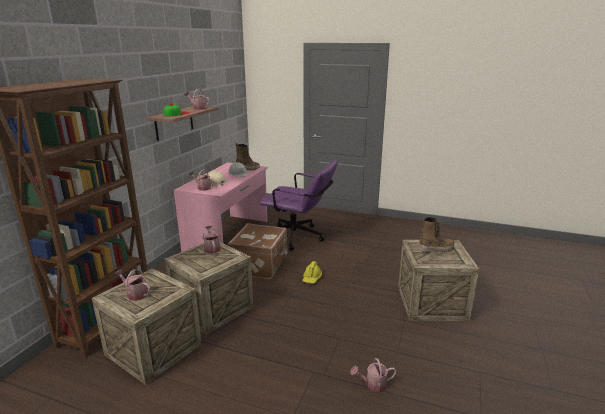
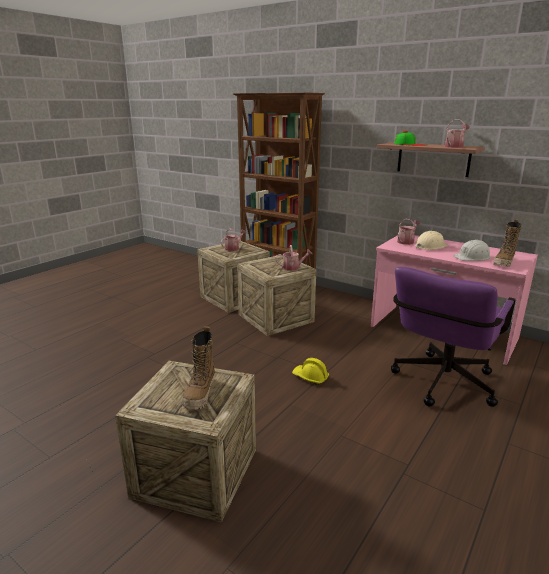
camera: 105 degrees right, 0 degrees up
brown suitcase [228,223,288,279] -> none
watering can [350,358,397,392] -> none

